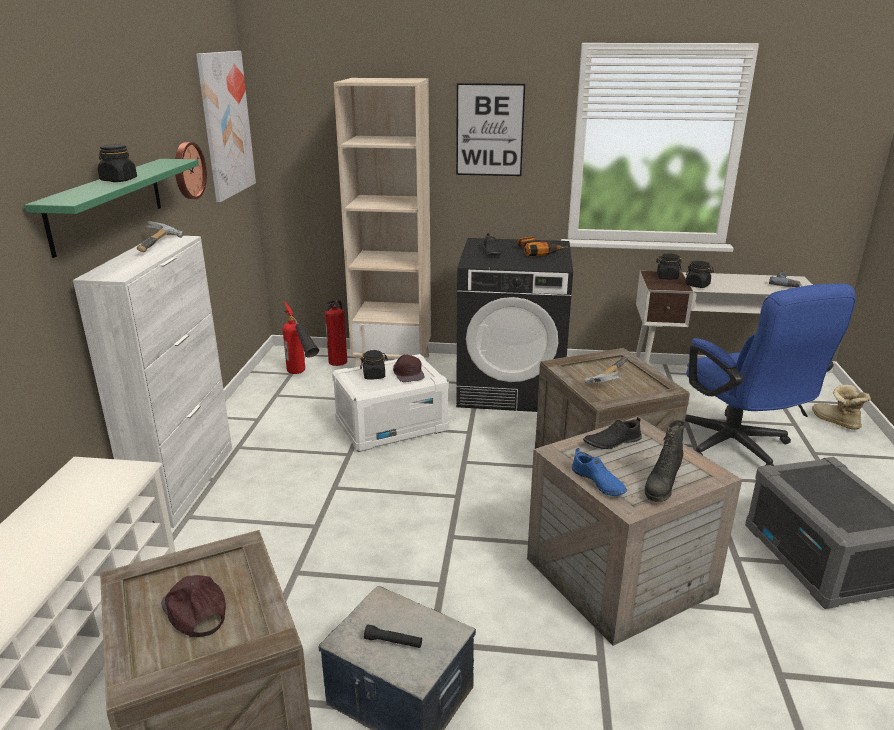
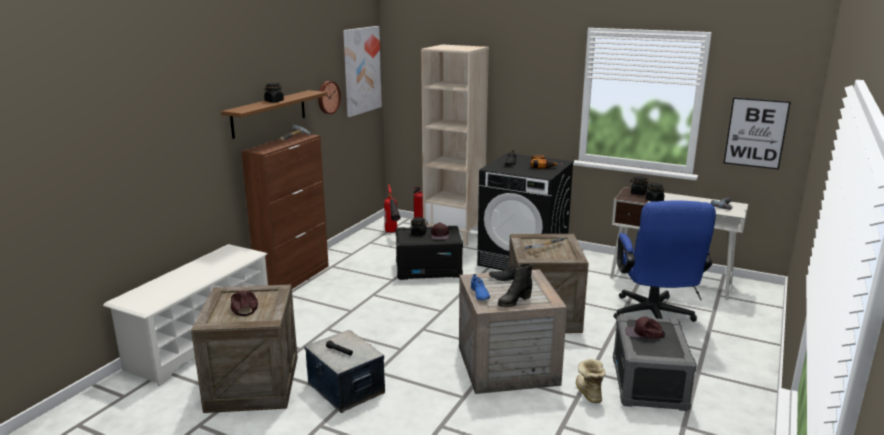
camera: 20 degrees right, 5 degrees down
green shelf [24,159,199,258] -> brown shelf [221,90,327,139]
white cabinet [73,235,232,528] -> brown cabinet [241,133,329,289]
white storage box [332,354,449,452] -> black storage box [396,226,463,280]
picture [456,83,525,176] -> picture moved to [724,97,791,170]
boot [812,385,871,430] -> boot moved to [576,359,606,403]
none -> brown cap [625,316,665,338]

